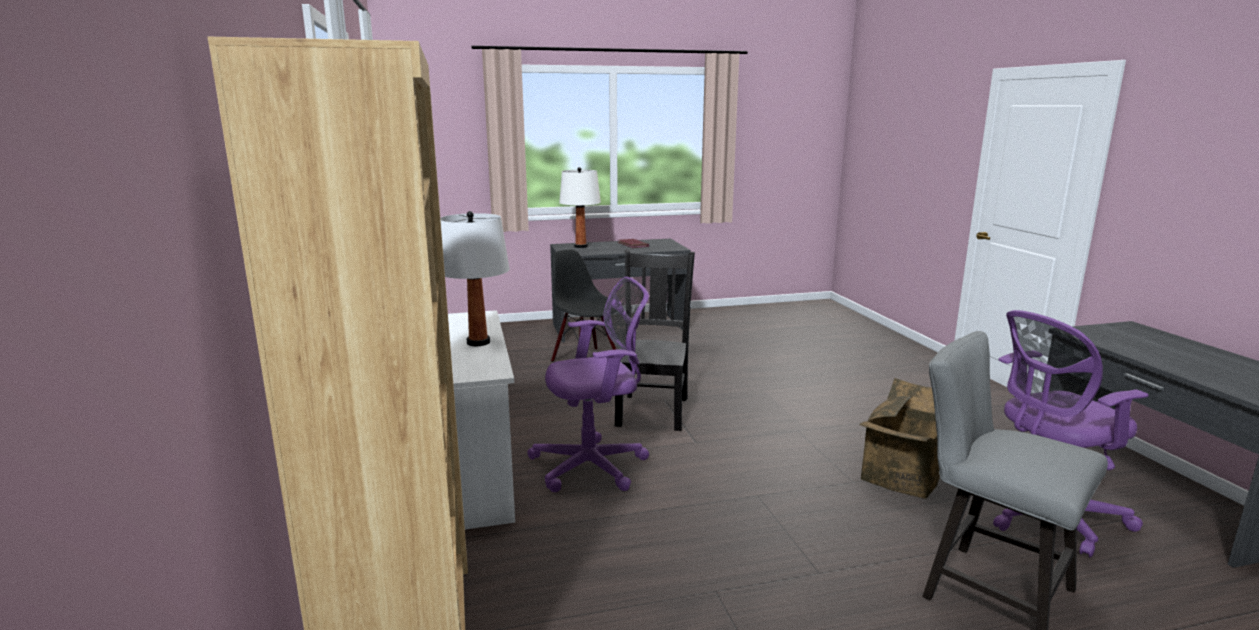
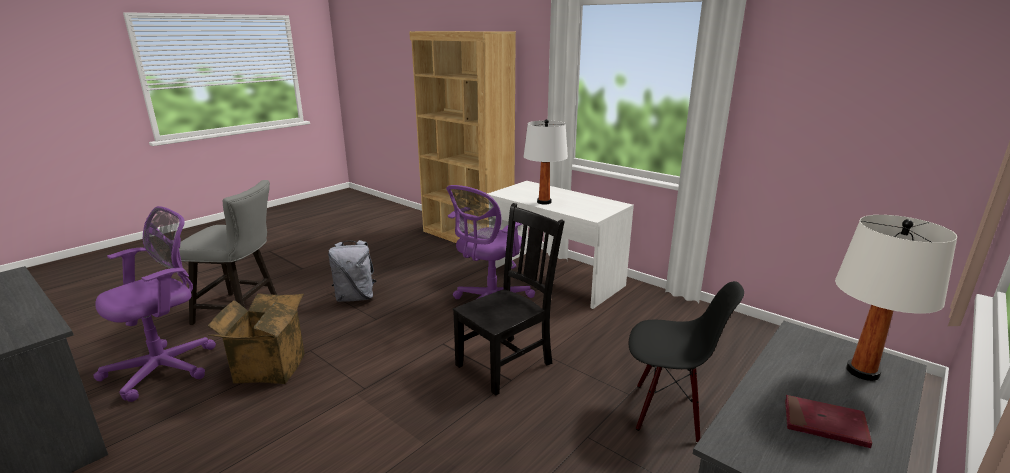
camera: 145 degrees right, 5 degrees up
black chair [615,250,695,431] -> black chair turned 105 degrees counterclockwise [453,203,565,396]
none -> grey backpack [328,240,377,302]

